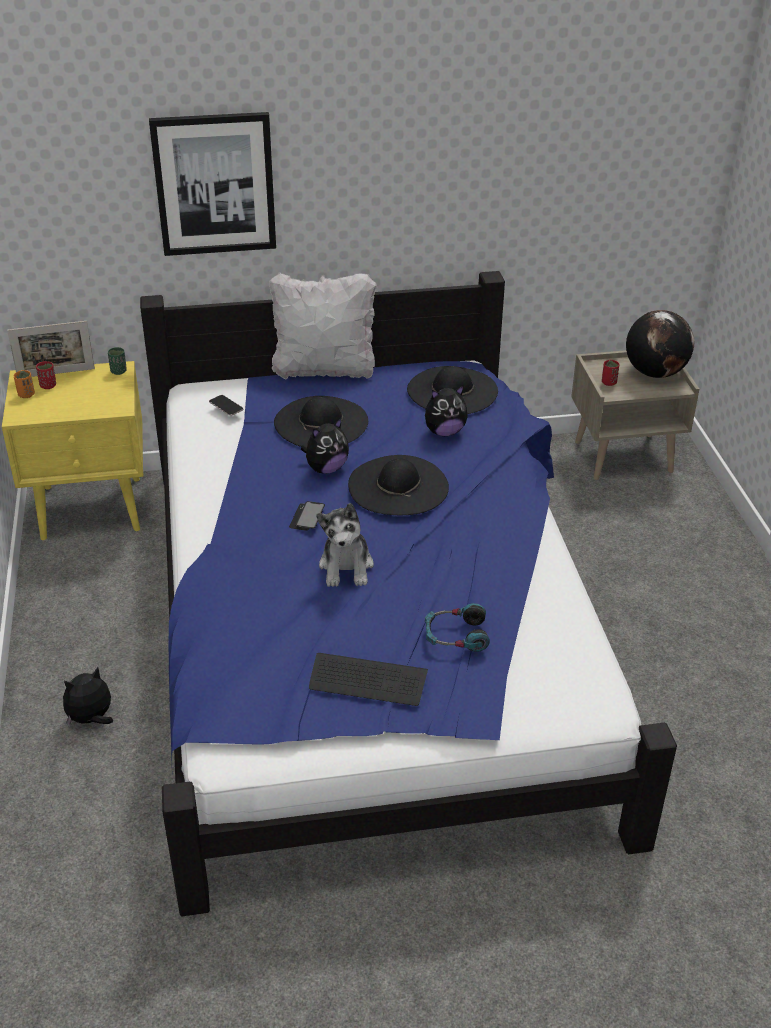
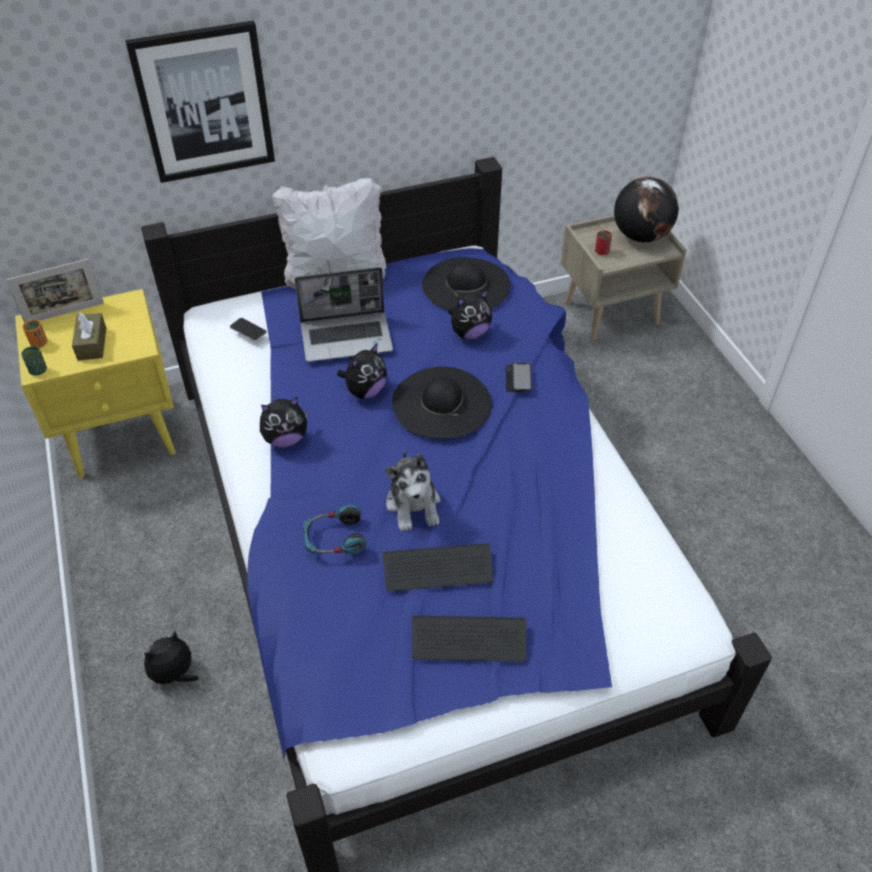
camera: 10 degrees left, 10 degrees up
red cup [36,361,56,389] -> none
green cup [108,347,127,375] -> green cup moved to [21,346,47,376]
black hat [274,396,368,447] -> laptop [295,267,393,362]
phone [289,501,325,531] -> phone moved to [506,363,532,393]
headphones [425,603,490,652] -> headphones moved to [302,505,367,555]
none -> brown tissue box [72,312,106,361]
none -> plush toy [260,397,308,448]
none -> keyboard [382,543,493,591]

